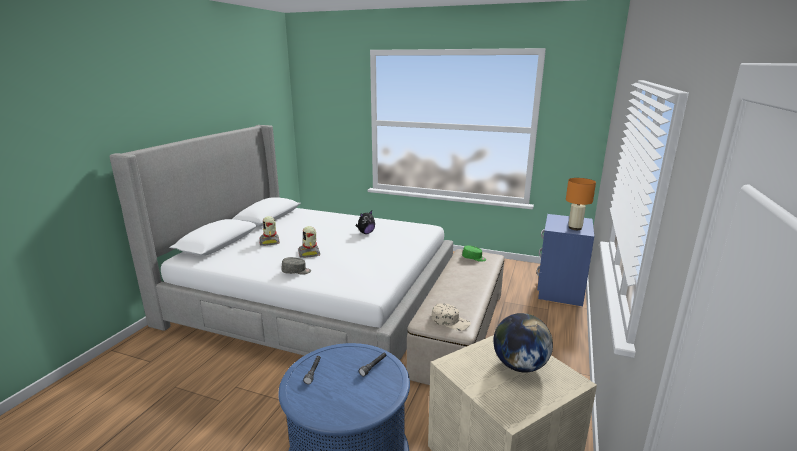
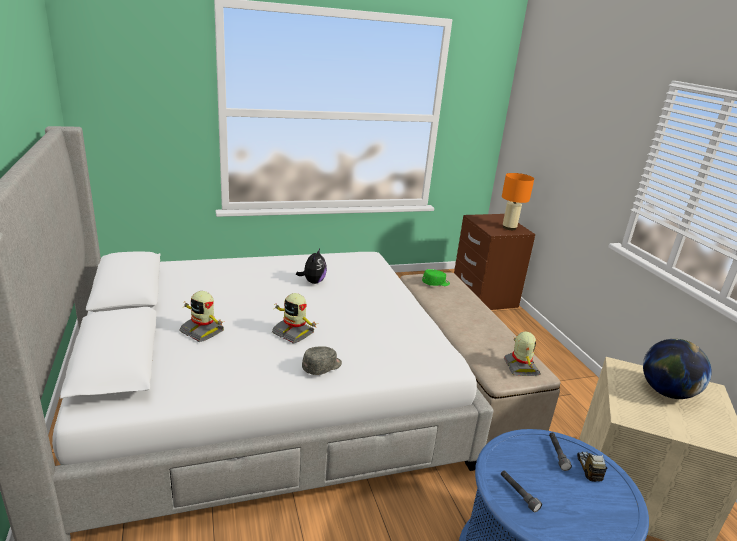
camera: 40 degrees left, 5 degrees up
beige cap [431,303,471,331] -> toy robot [504,332,541,376]
blue nightstand [536,214,594,306] -> brown nightstand [454,214,535,310]
none -> toy truck [577,451,607,482]

